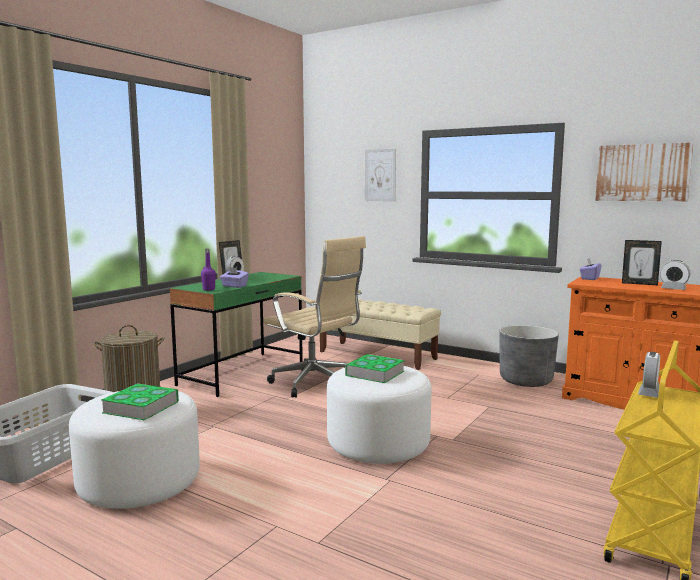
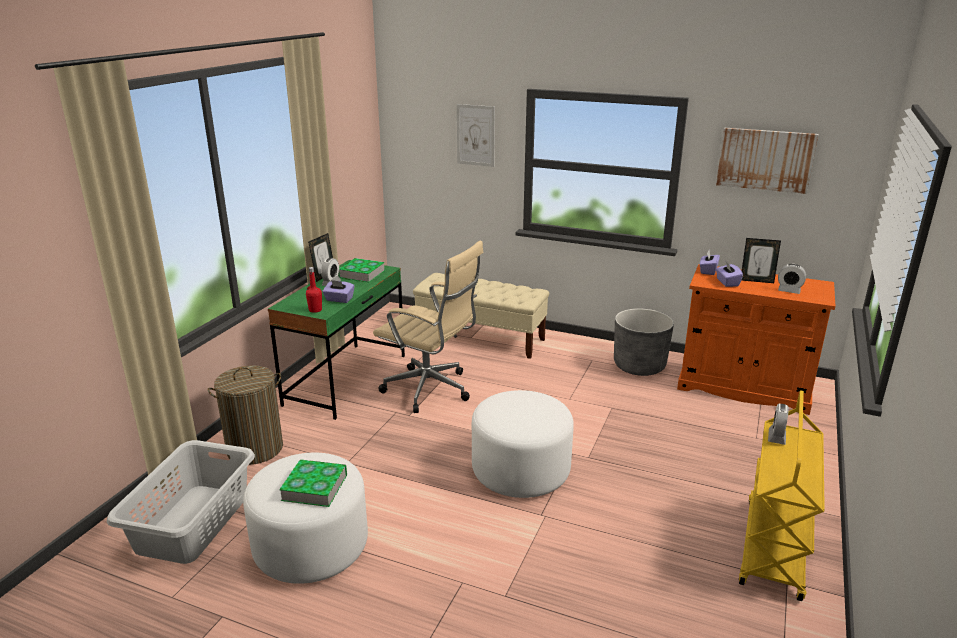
camera: 10 degrees left, 15 degrees up
purple bottle [201,249,216,291] -> red bottle [306,267,322,313]
book [345,354,405,383] -> book moved to [338,258,385,282]
none -> purple tissue box [716,262,743,287]

